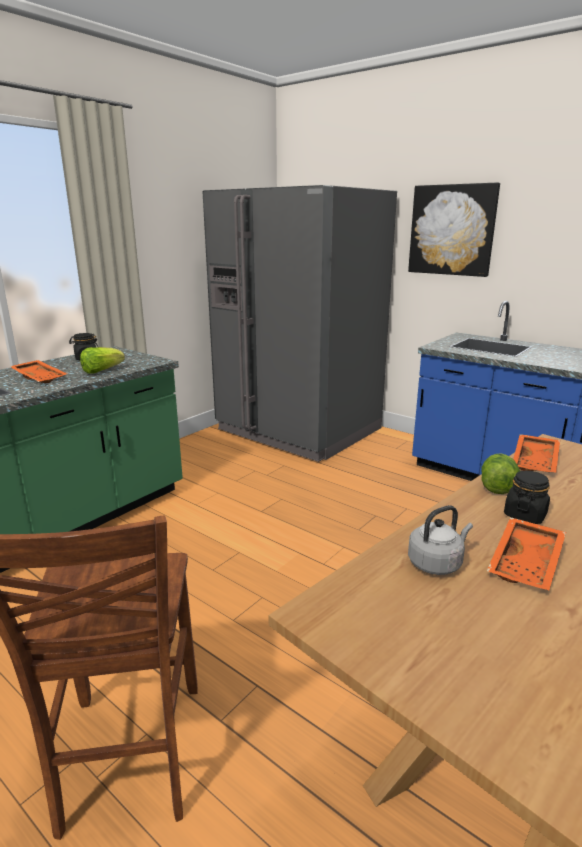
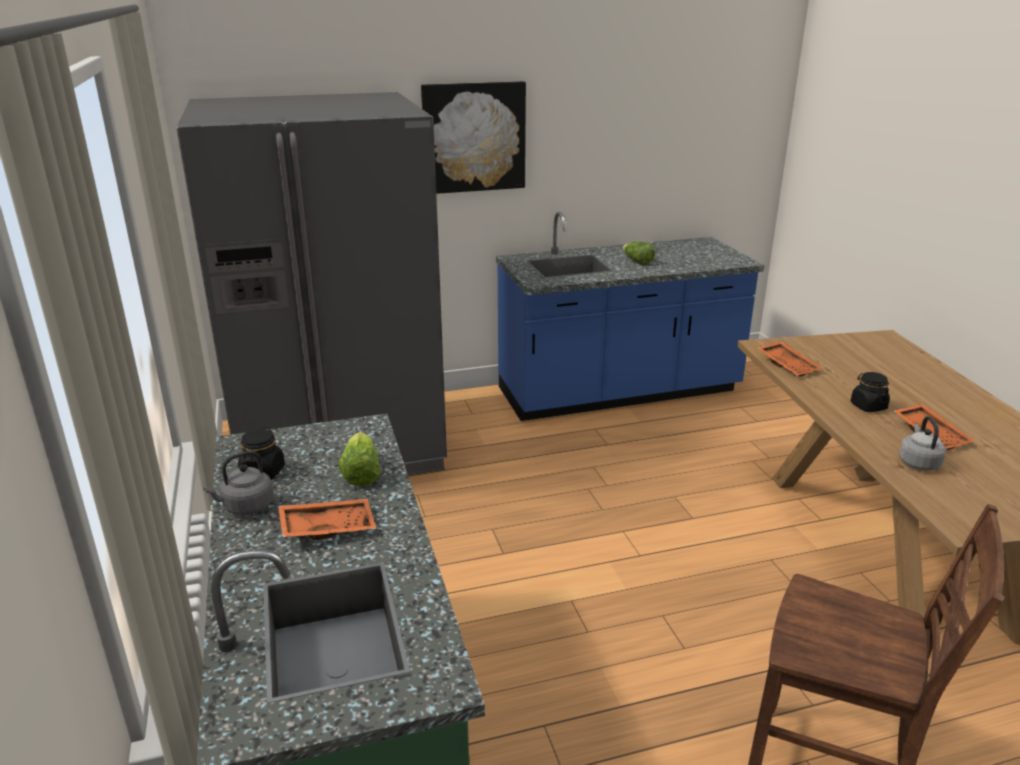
camera: 55 degrees left, 5 degrees up
lettuce [481,454,520,494] -> lettuce moved to [622,242,655,265]
none -> grey kettle [203,450,274,515]

